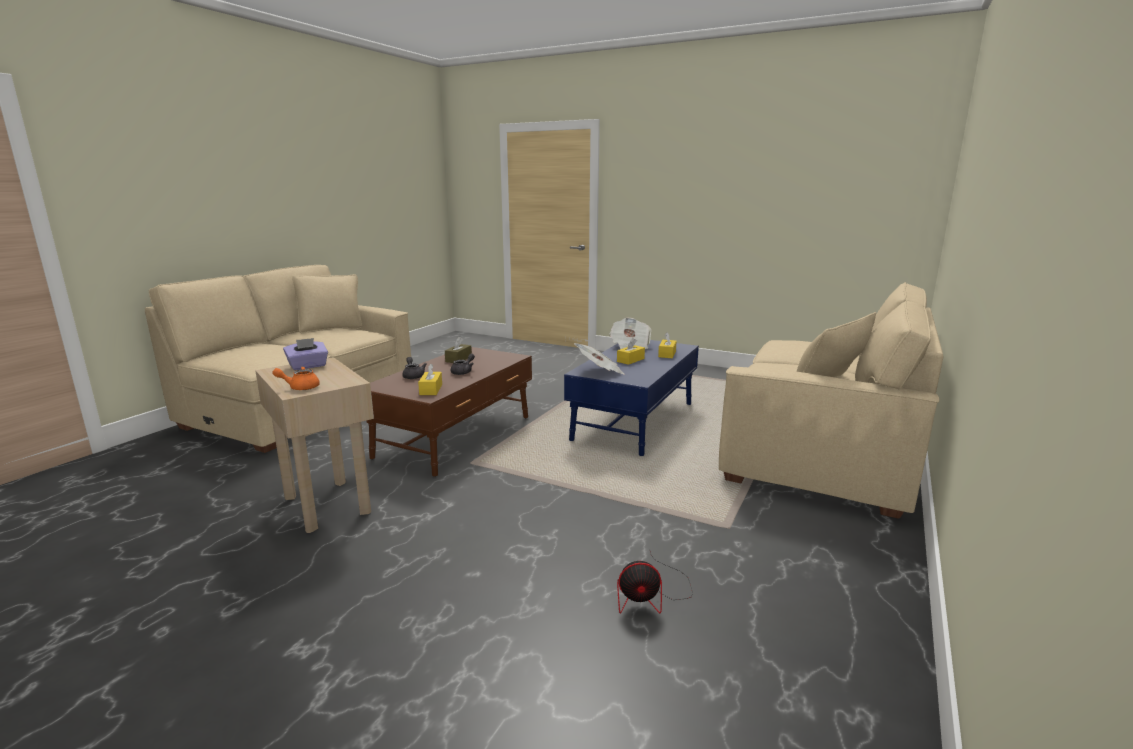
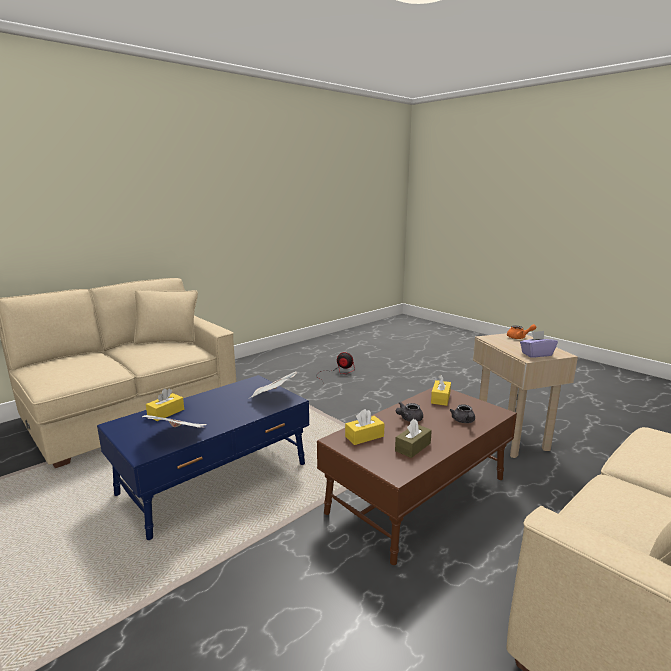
camera: 160 degrees left, 0 degrees up
yellow tissue box [617,338,645,365] -> yellow tissue box moved to [345,409,385,445]

